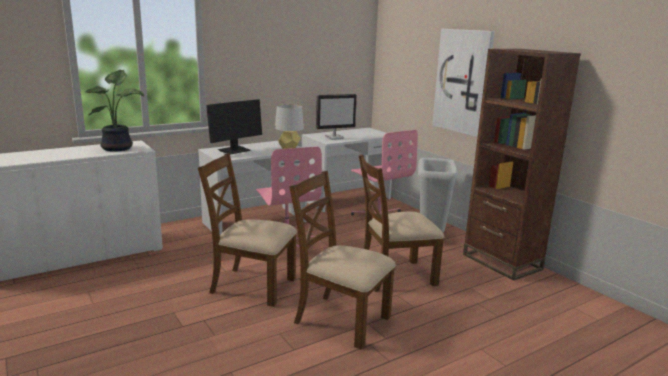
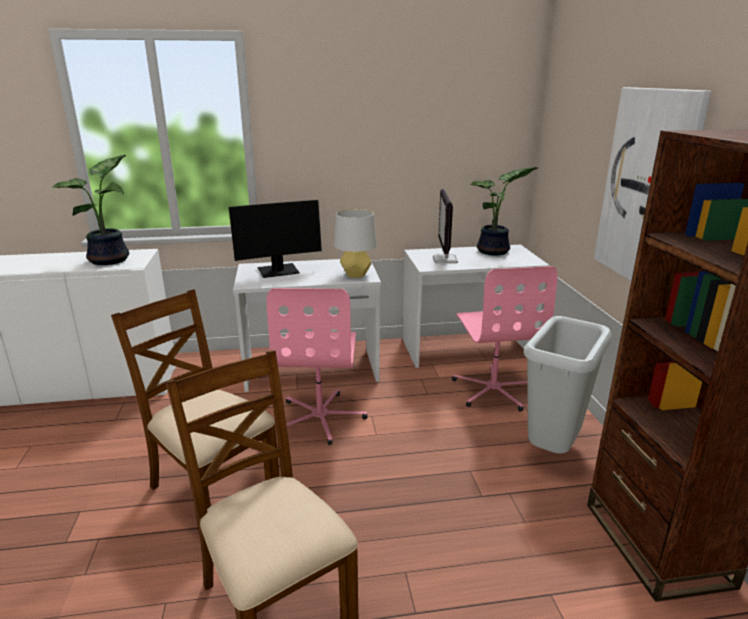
camera: 25 degrees right, 5 degrees up
monitor [316,94,357,140] -> monitor turned 90 degrees clockwise [433,189,458,263]
brown chair [359,154,444,292] -> none
none -> potted plant [469,167,538,256]

